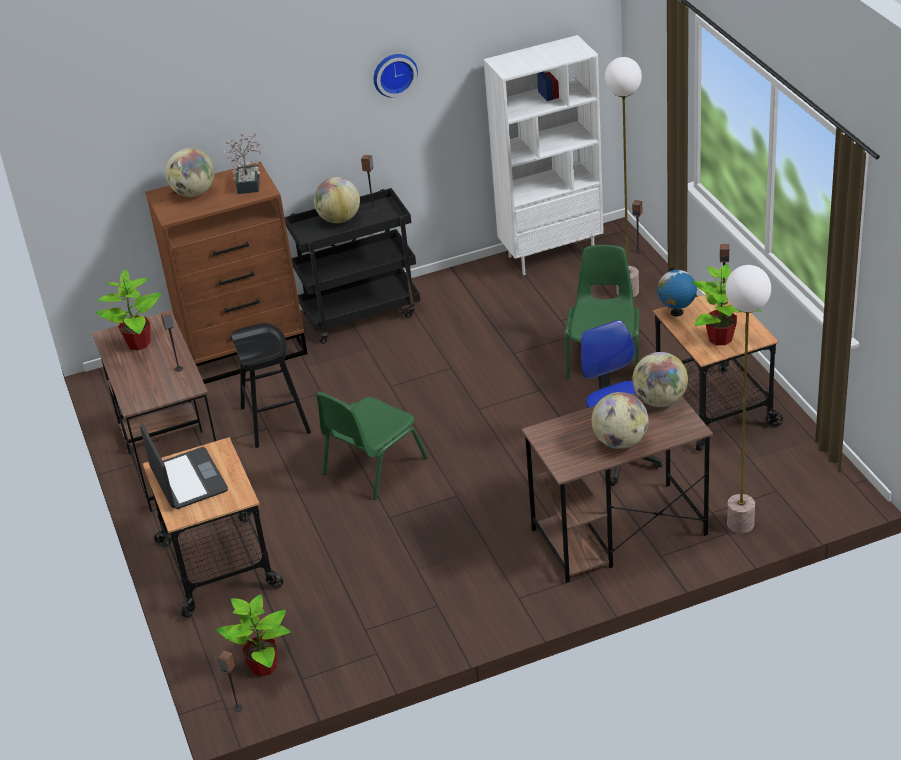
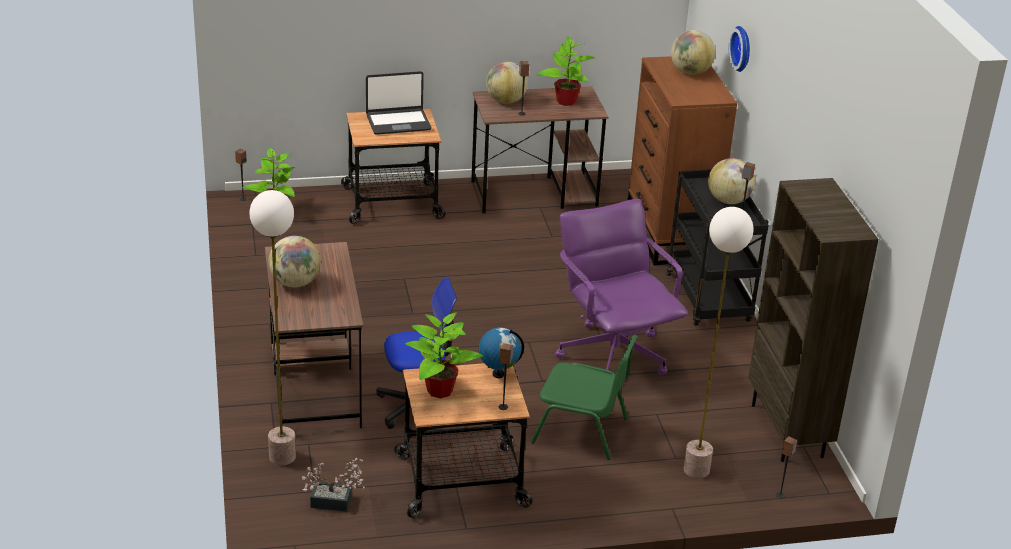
camera: 95 degrees right, 5 degrees down
potted plant [224,133,262,194] -> potted plant moved to [302,457,365,512]
black stool [232,323,311,448] -> none
green chair [316,392,428,500] -> none
wall clock [374,54,418,98] -> wall clock moved to [729,26,750,72]
white bookcase [484,35,604,275] -> brown bookcase [748,178,878,462]
globe [632,352,688,407] -> globe moved to [486,62,528,104]
none -> purple office chair [555,199,688,375]

